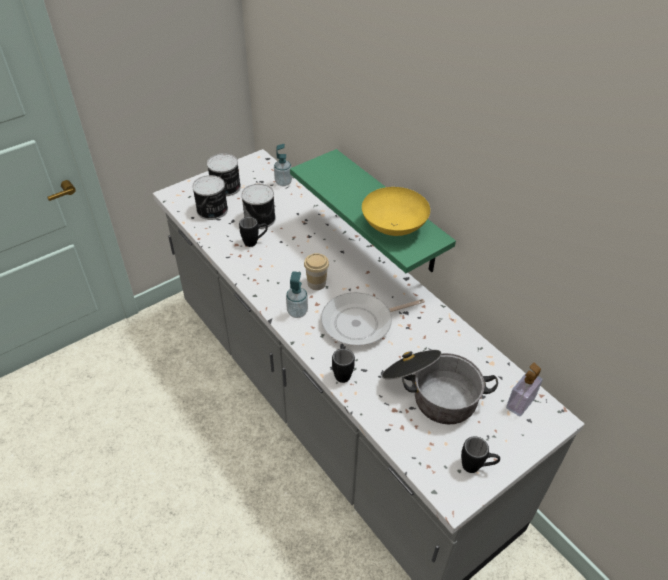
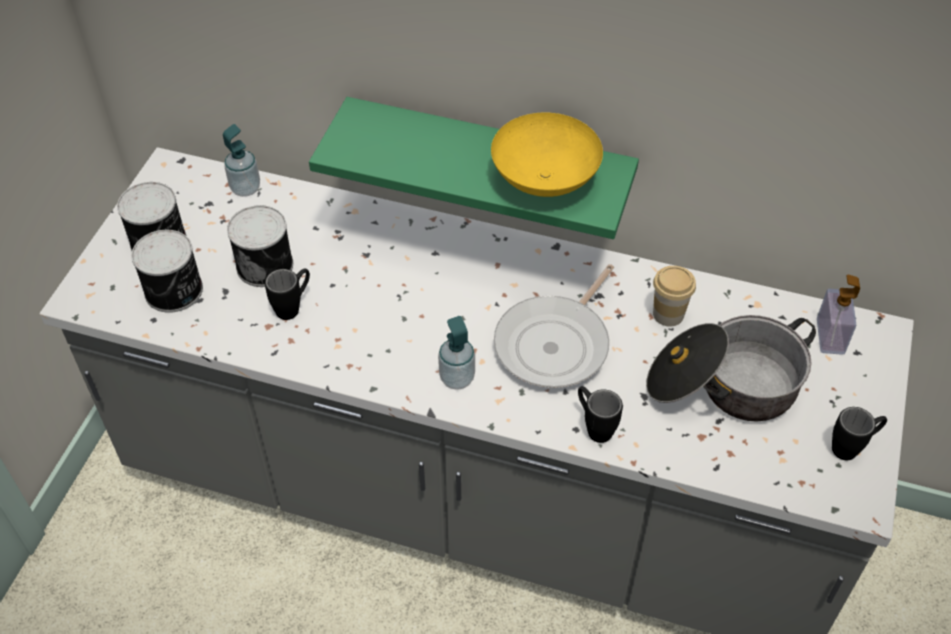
camera: 35 degrees left, 5 degrees up
cup [304,253,329,290] -> cup moved to [653,266,696,327]

